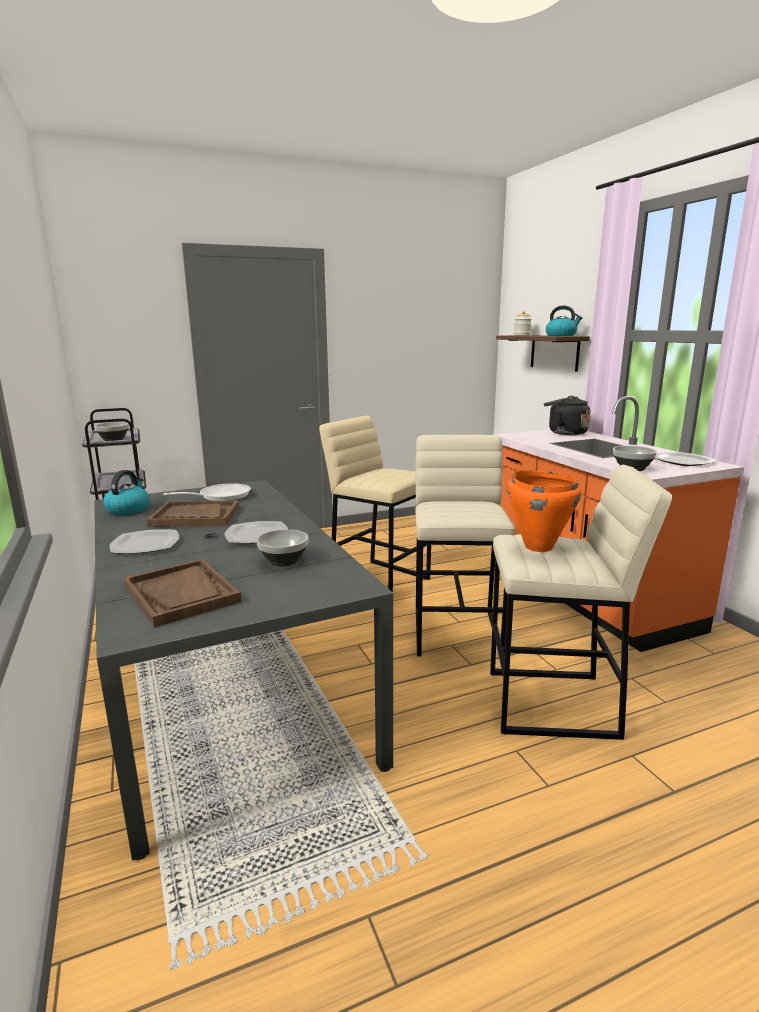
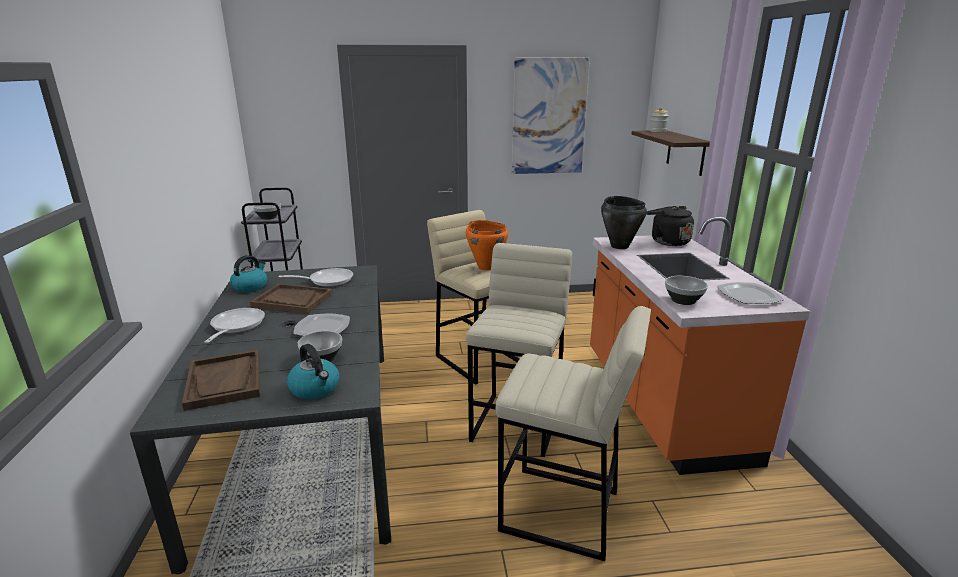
camera: 15 degrees right, 5 degrees up
plate [110,529,179,554] -> frying pan [204,308,265,343]
orange cooking pot [507,470,582,552] -> orange cooking pot moved to [466,220,508,271]
kettle [546,305,582,336] -> kettle moved to [287,344,339,399]
none -> picture [512,57,590,174]
none -> black cooking pot [601,196,647,249]

